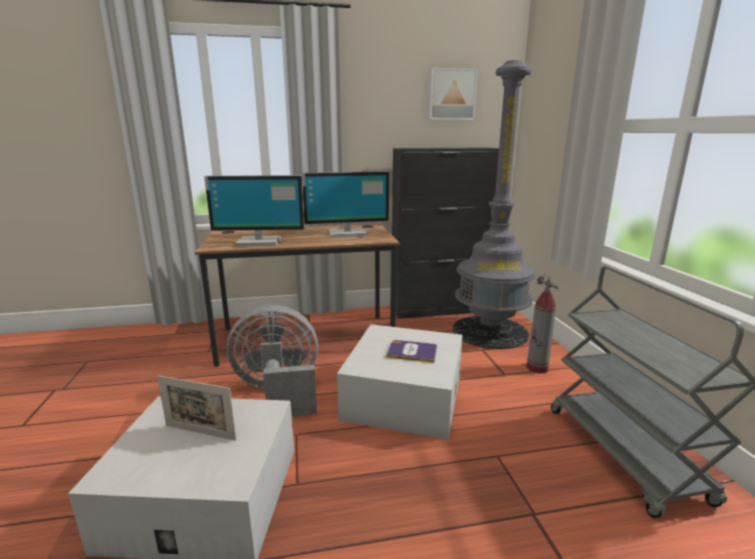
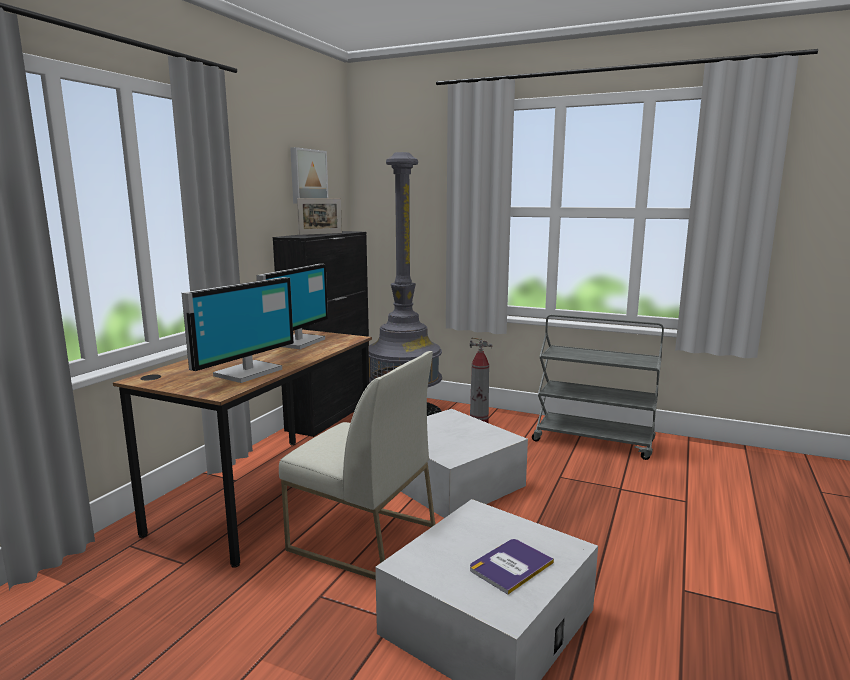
camera: 55 degrees left, 5 degrees down
picture frame [157,375,236,441] -> picture frame moved to [297,198,342,235]
grey fan [227,305,318,416] -> white chair [279,351,435,580]
book [386,340,437,363] -> book moved to [470,539,554,595]

